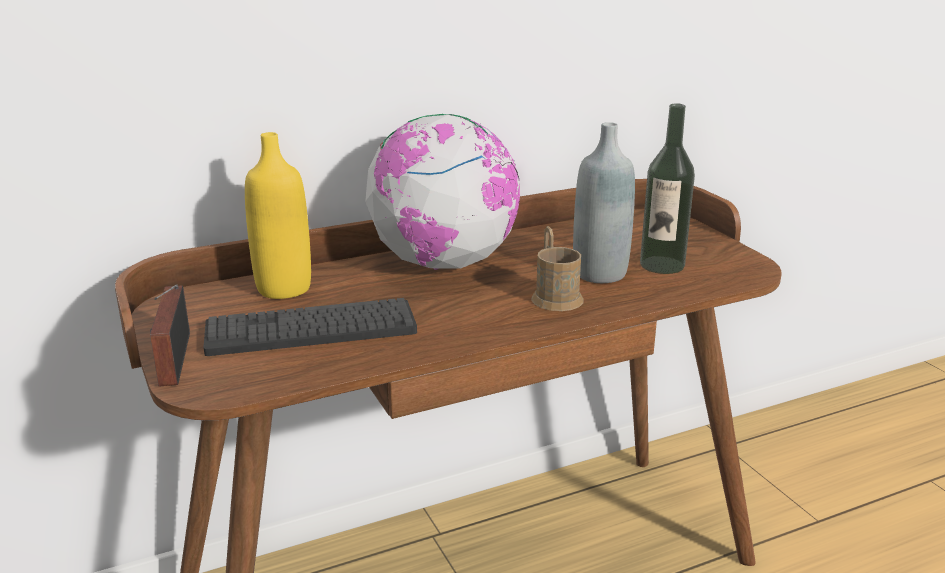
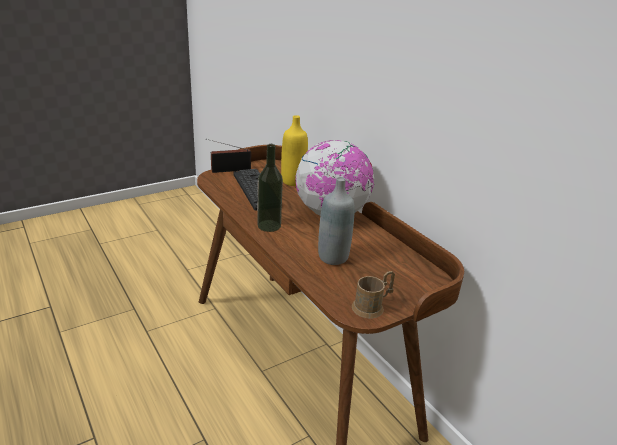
camera: 80 degrees right, 5 degrees up
brown mug [531,226,584,311] -> brown mug moved to [352,271,395,319]
bottle [640,103,695,274] -> bottle moved to [257,144,283,232]

